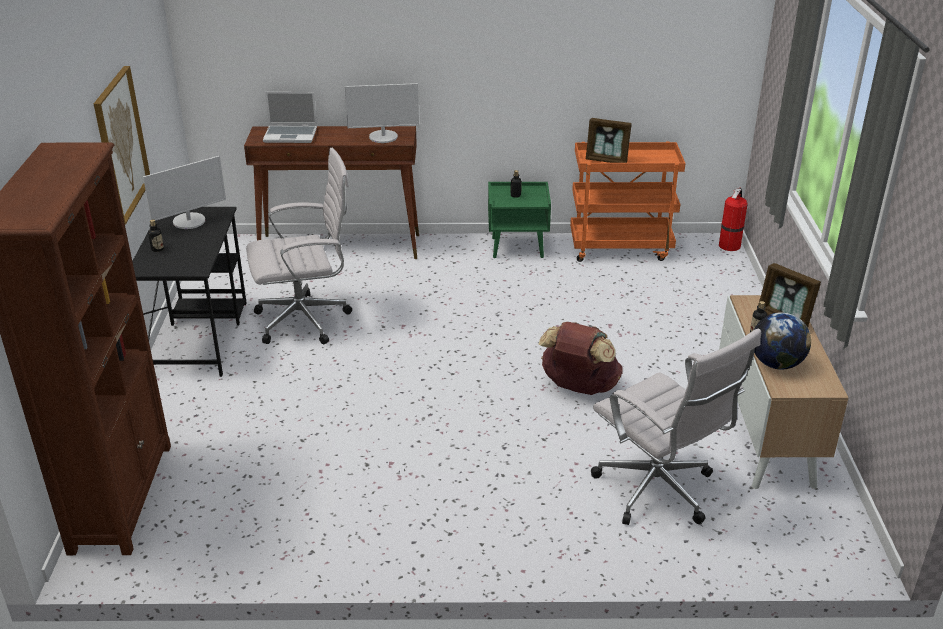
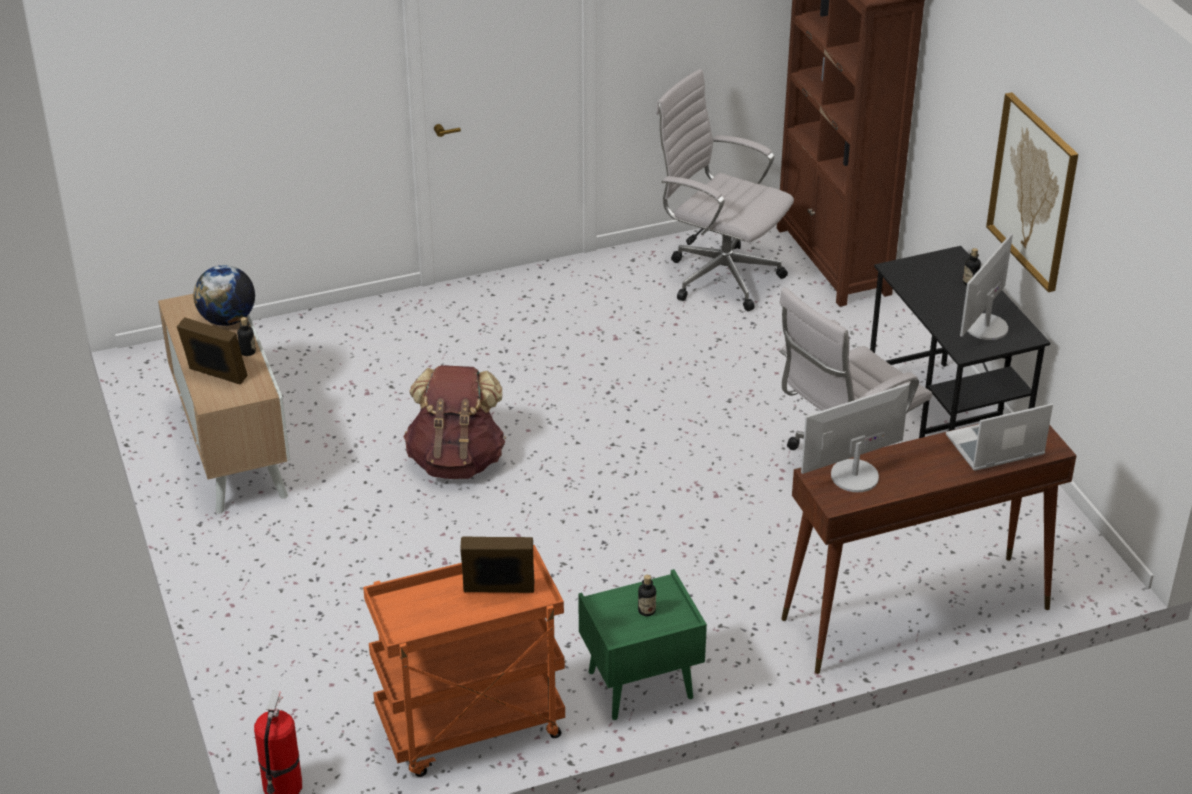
camera: 160 degrees right, 5 degrees up
white office chair [591,329,761,525] -> white office chair moved to [656,69,794,311]

